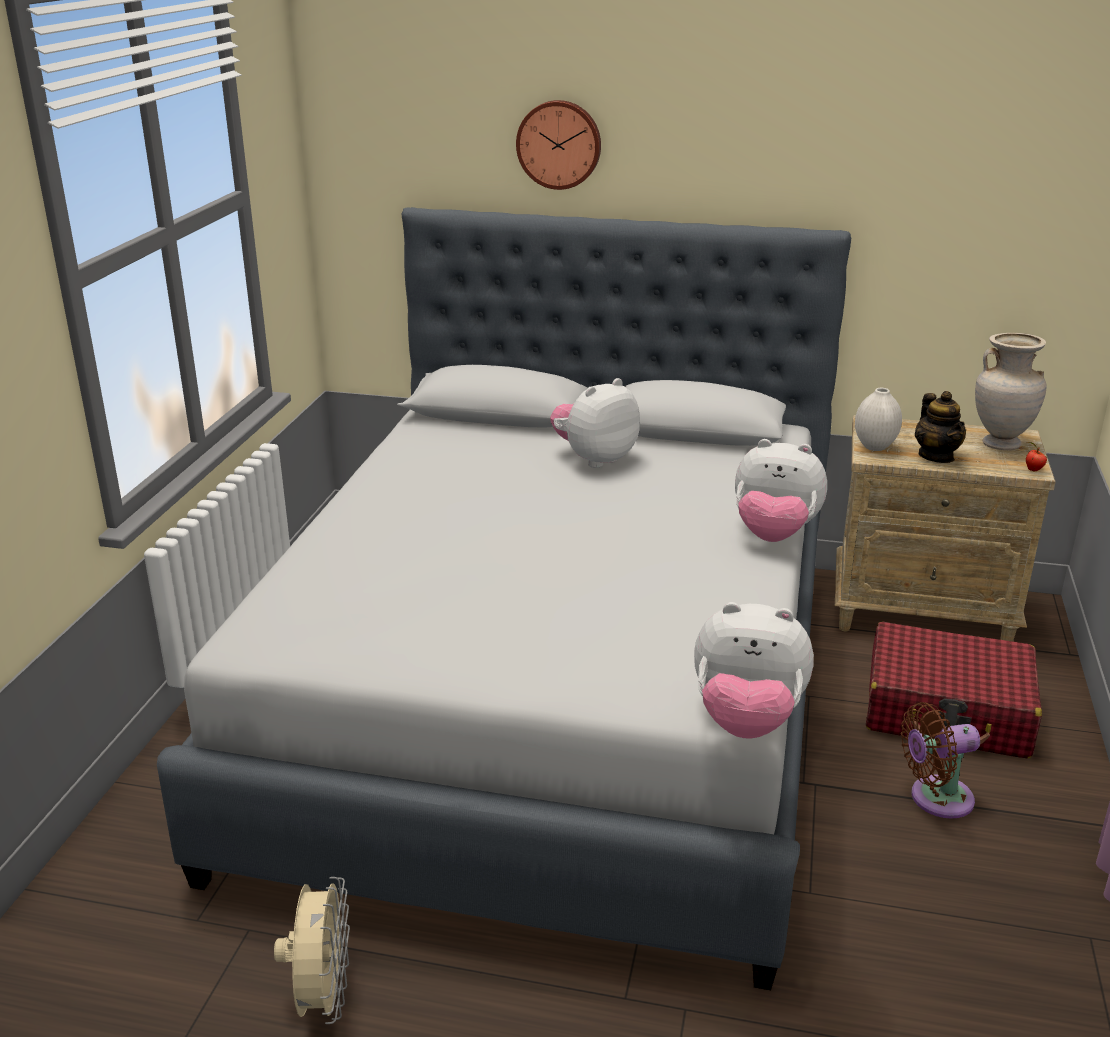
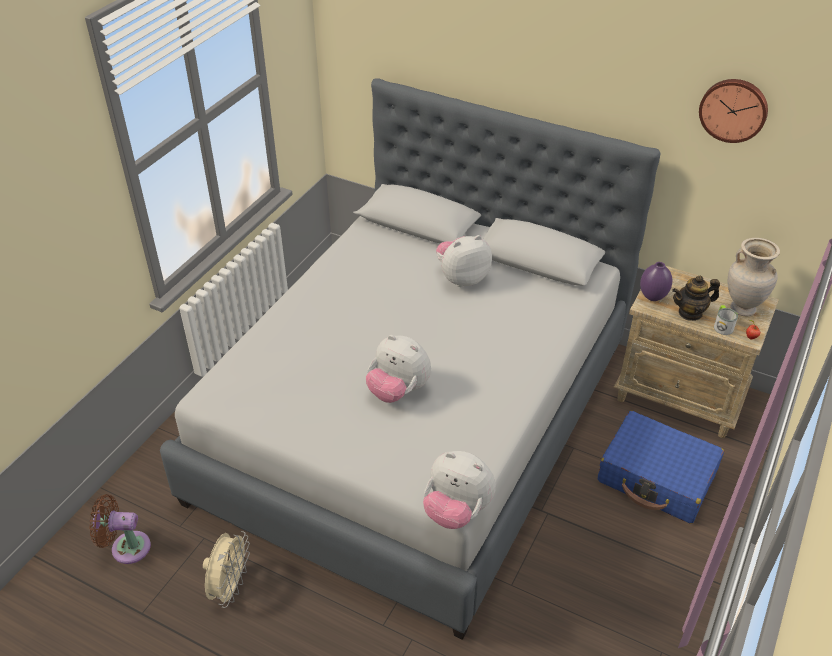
camera: 15 degrees right, 15 degrees up
wall clock [516,100,601,190] -> wall clock moved to [699,79,768,143]
plush toy [735,439,827,542] -> plush toy moved to [366,335,431,403]
white vase [855,388,902,451] -> purple vase [640,262,672,301]
red suitcase [866,622,1042,758] -> blue suitcase [598,411,724,523]
brown fan [901,702,980,819] -> brown fan moved to [89,494,151,564]
teapot [915,391,966,463] -> teapot turned 75 degrees clockwise [672,276,720,321]
none -> mug [714,305,738,335]

